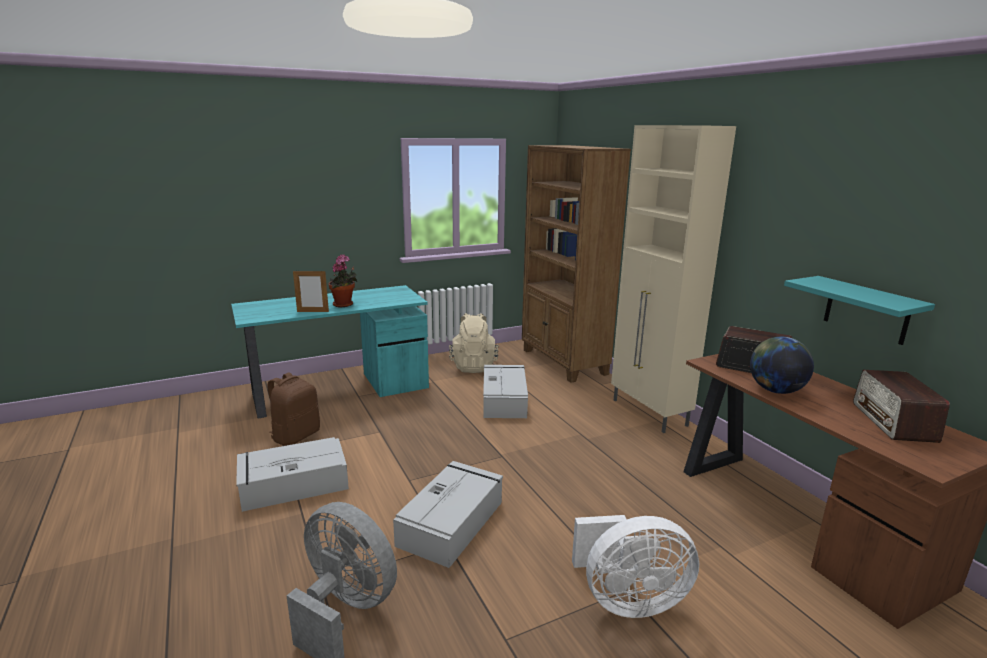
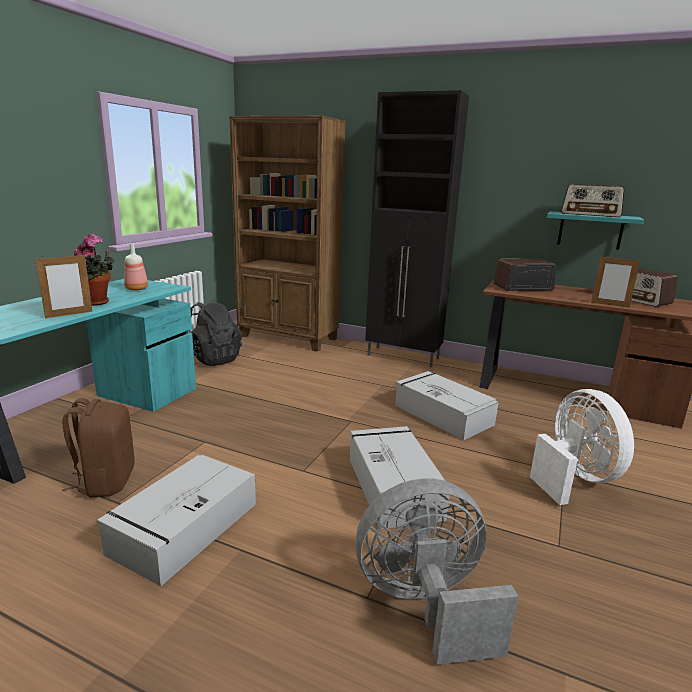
camera: 40 degrees left, 0 degrees up
beige backpack [449,313,499,373] -> black backpack [189,300,242,366]
grey storage box [483,365,528,418] -> grey storage box moved to [395,371,499,440]
white fan [572,515,699,618] -> white fan turned 60 degrees counterclockwise [530,389,634,505]
beige cabinet [611,125,736,433] -> black cabinet [365,90,469,367]
globe [750,337,814,394] -> none
none -> bottle [124,243,148,290]
none -> radio [561,184,624,217]
none -> picture frame [591,257,640,308]

